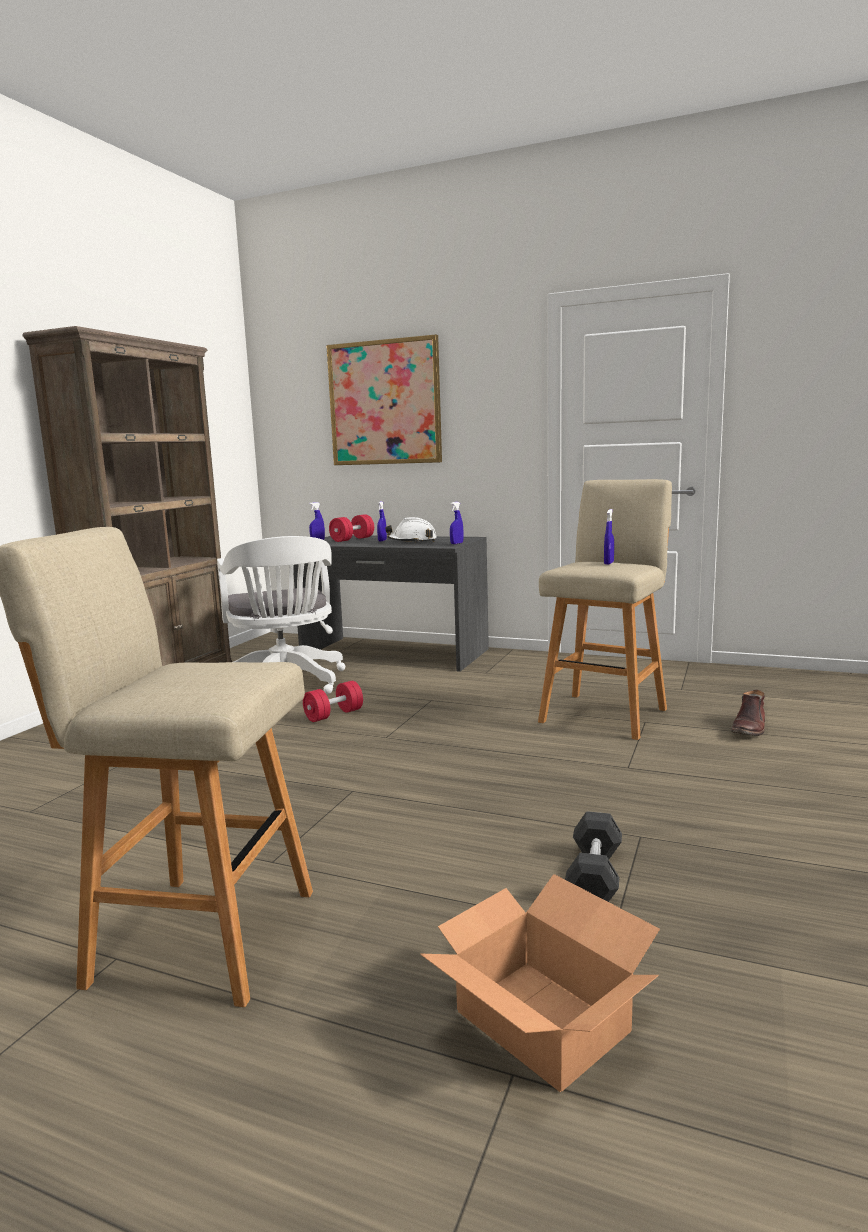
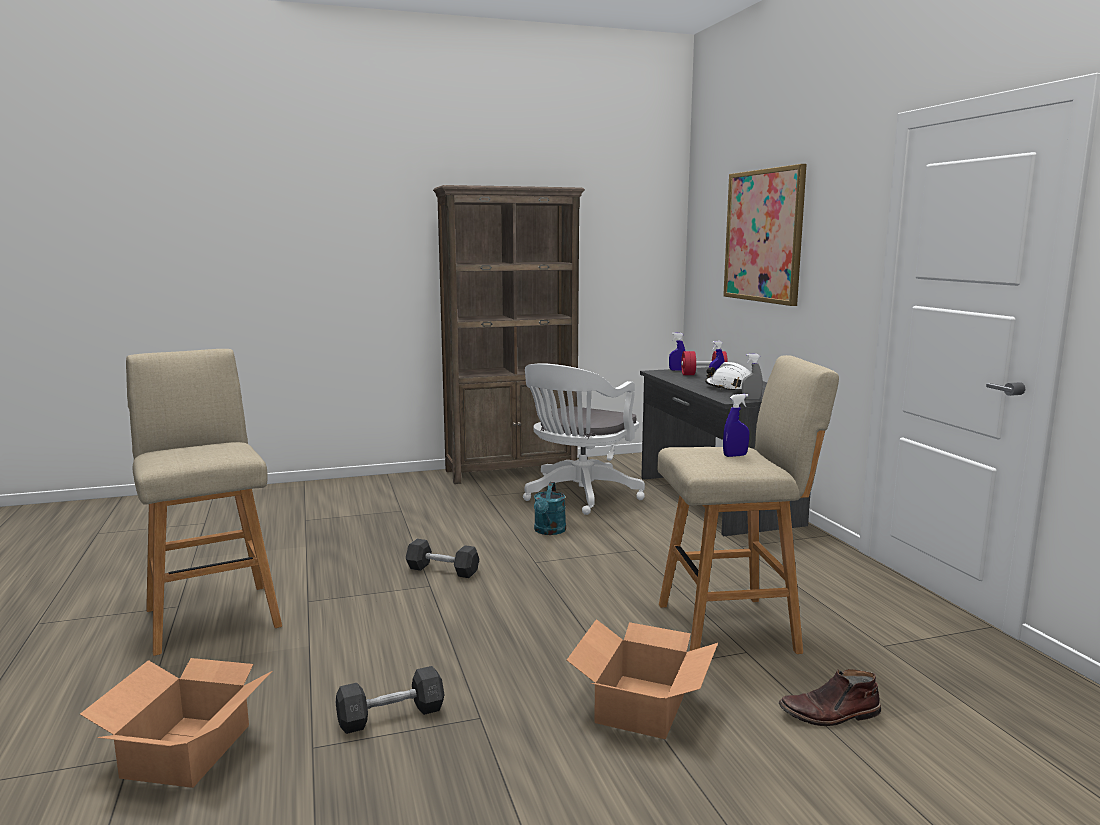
camera: 50 degrees right, 0 degrees up
red dumbbell [303,681,363,722] -> turquoise watering can [534,482,566,535]
blue spray bottle [450,502,463,544] -> grey spray bottle [742,354,763,400]
none -> grey dumbbell [406,539,479,578]
none -> cardboard box [567,619,718,740]

